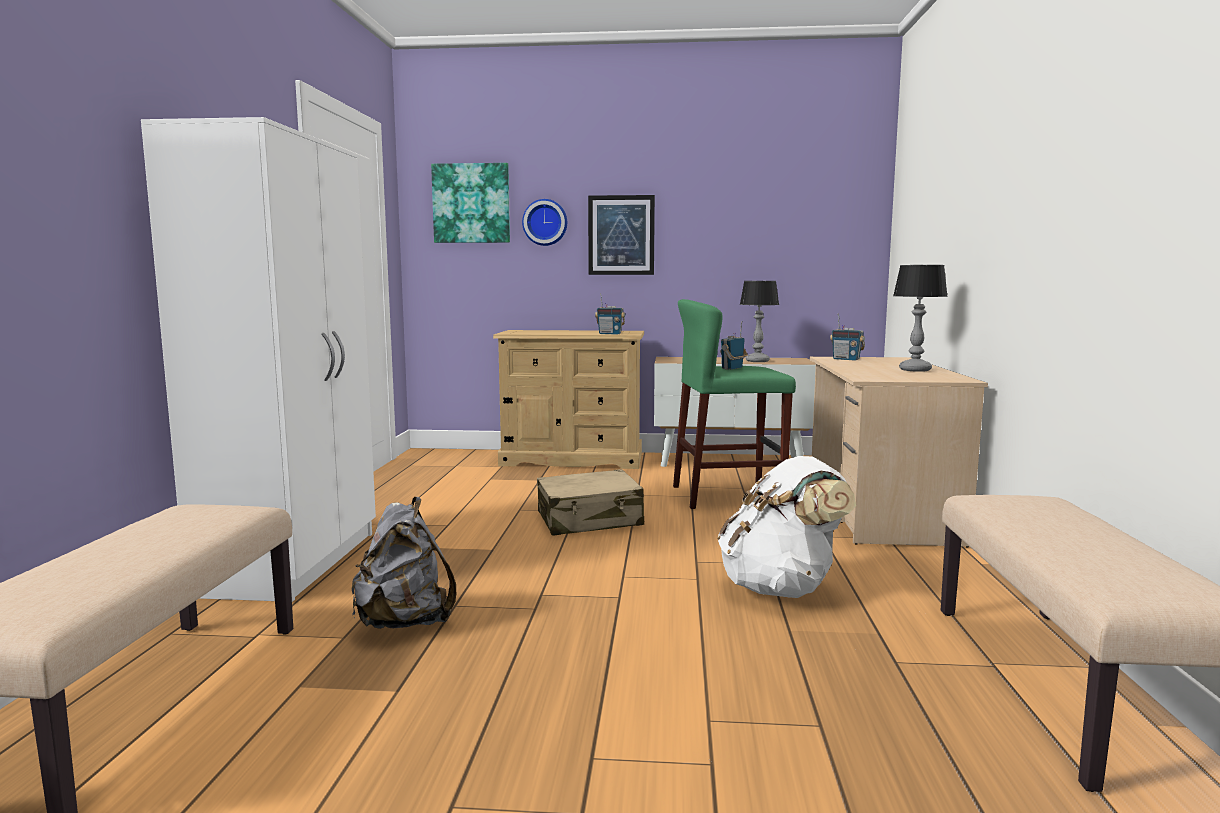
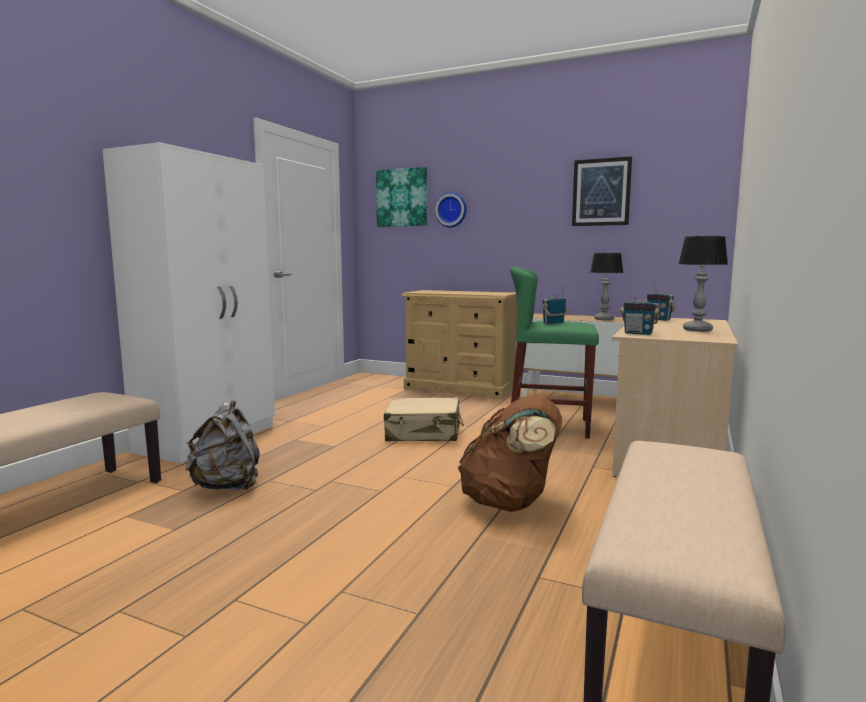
camera: 20 degrees right, 0 degrees up
picture [588,195,655,275] -> picture moved to [572,156,632,226]
radio [595,293,625,334] -> radio moved to [621,285,659,335]
white backpack [717,456,856,598] -> brown backpack [458,395,562,512]

